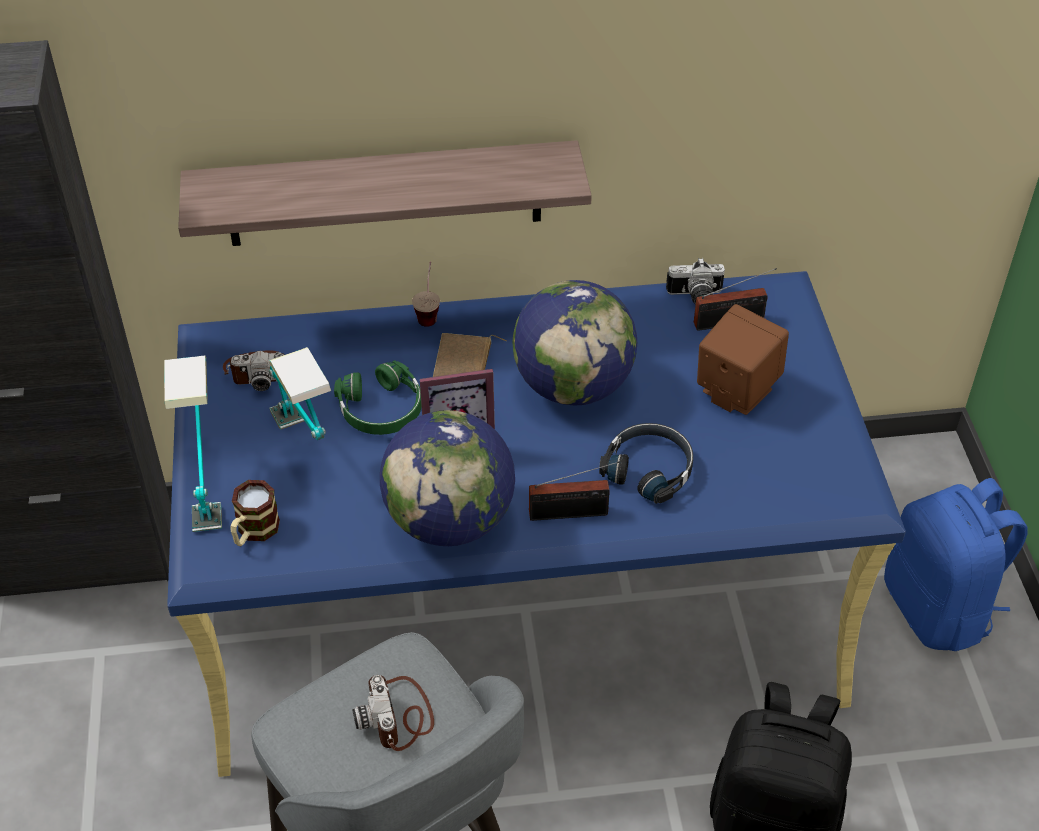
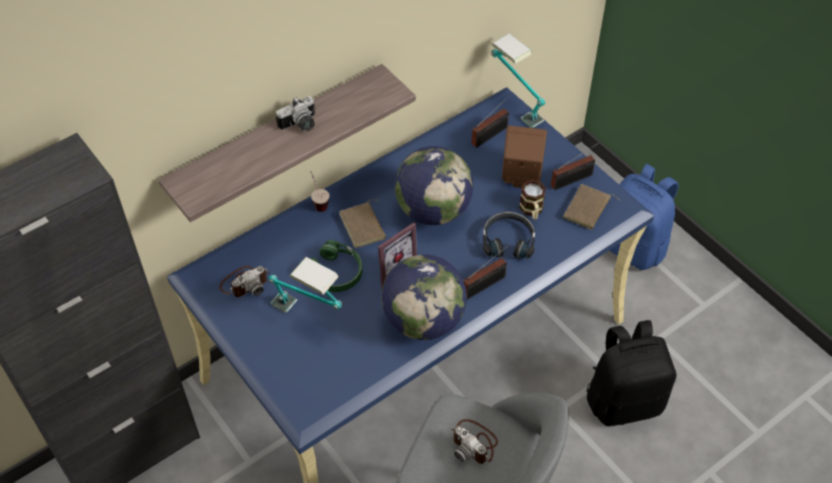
camera: 30 degrees left, 5 degrees up
table lamp [164,356,222,532] -> table lamp moved to [491,33,545,128]
mug [231,480,280,546] -> mug moved to [519,180,546,220]
camera [666,258,725,305] -> camera moved to [276,96,315,131]
none -> radio [551,143,599,190]
none -> brown book [563,184,620,230]

